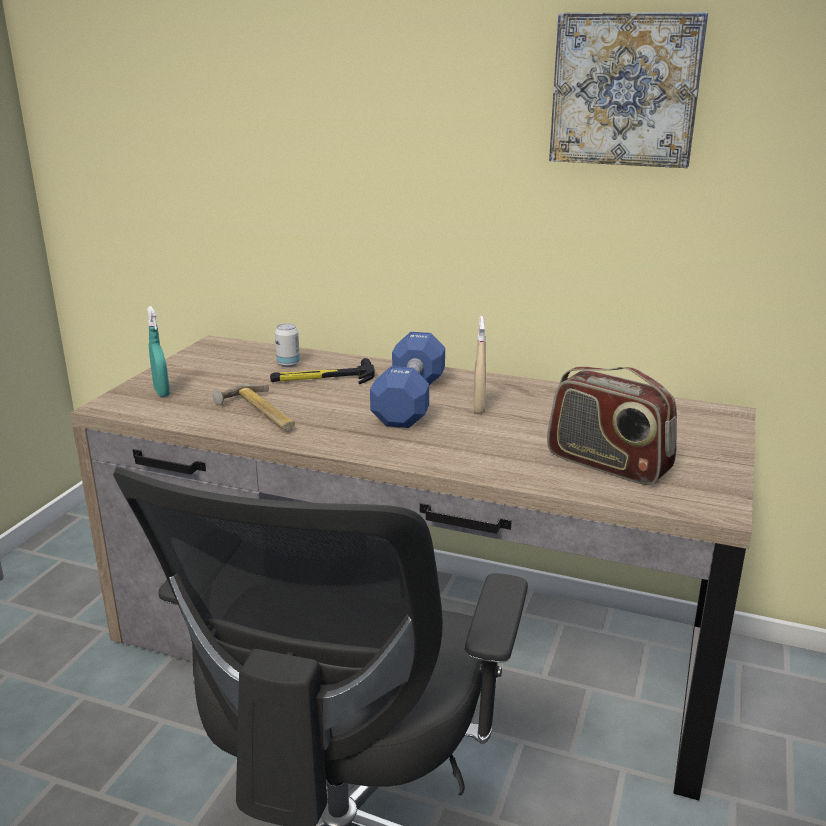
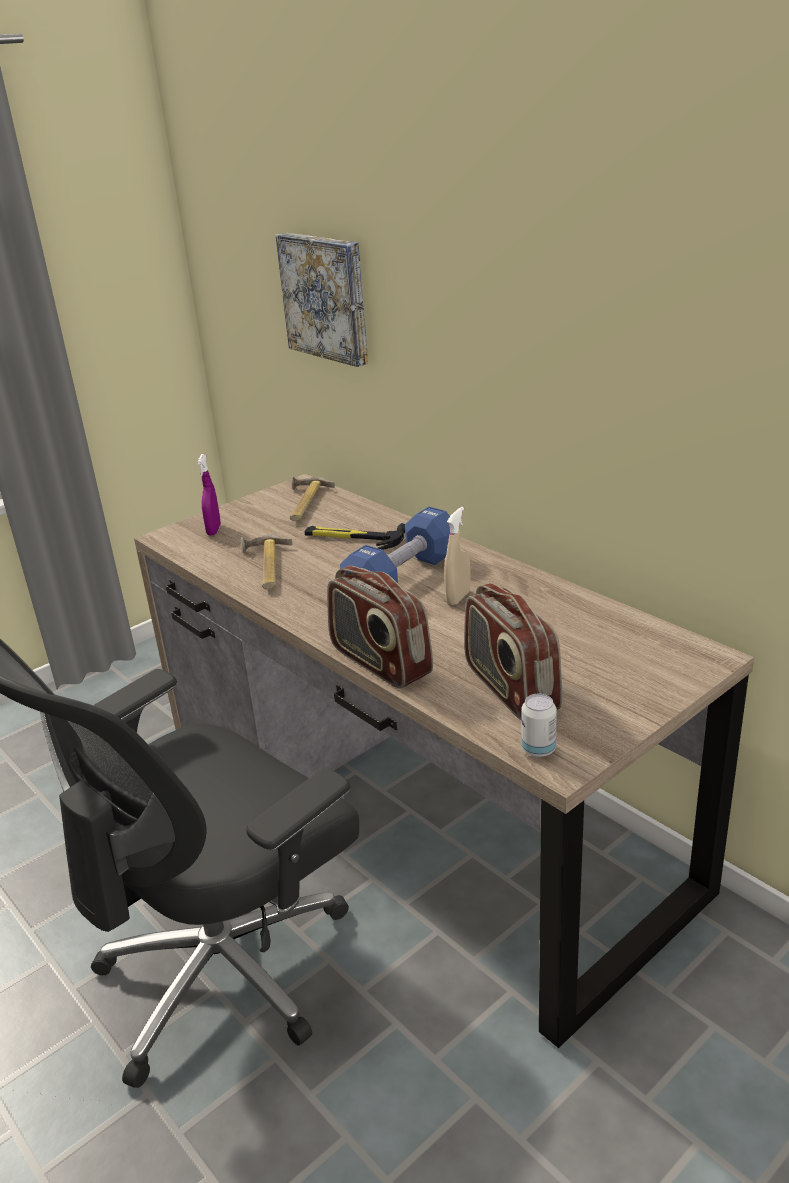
camera: 30 degrees right, 5 degrees up
turquoise spray bottle [147,306,170,397] -> purple spray bottle [197,454,221,535]
can [275,323,300,367] -> can moved to [521,694,557,757]
picture [549,12,708,168] -> picture moved to [275,233,368,367]
none -> hammer [290,476,335,521]
none -> radio [327,566,433,689]

